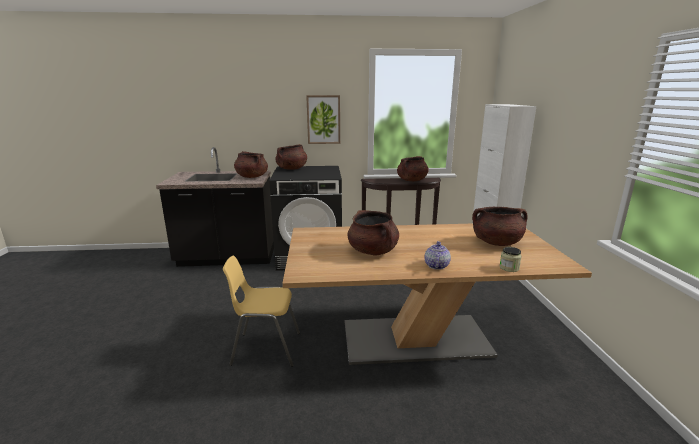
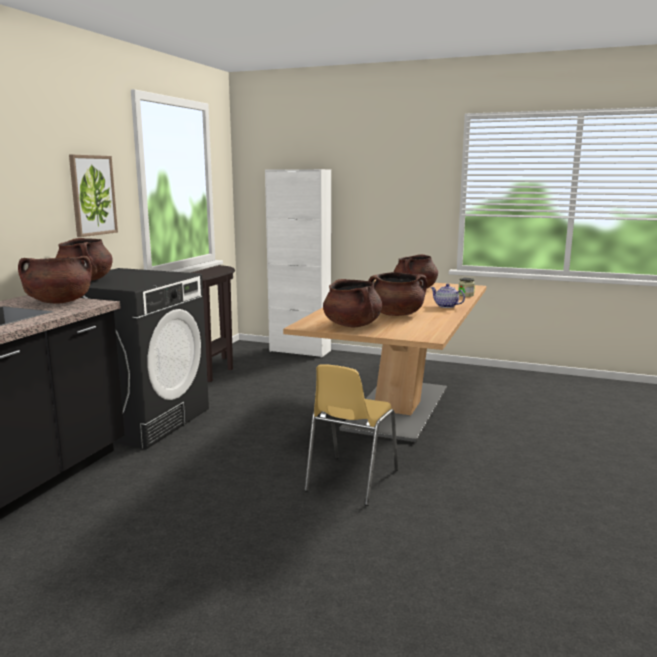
camera: 65 degrees left, 5 degrees down
brown cooking pot [397,156,429,181] -> brown cooking pot moved to [323,279,382,328]

